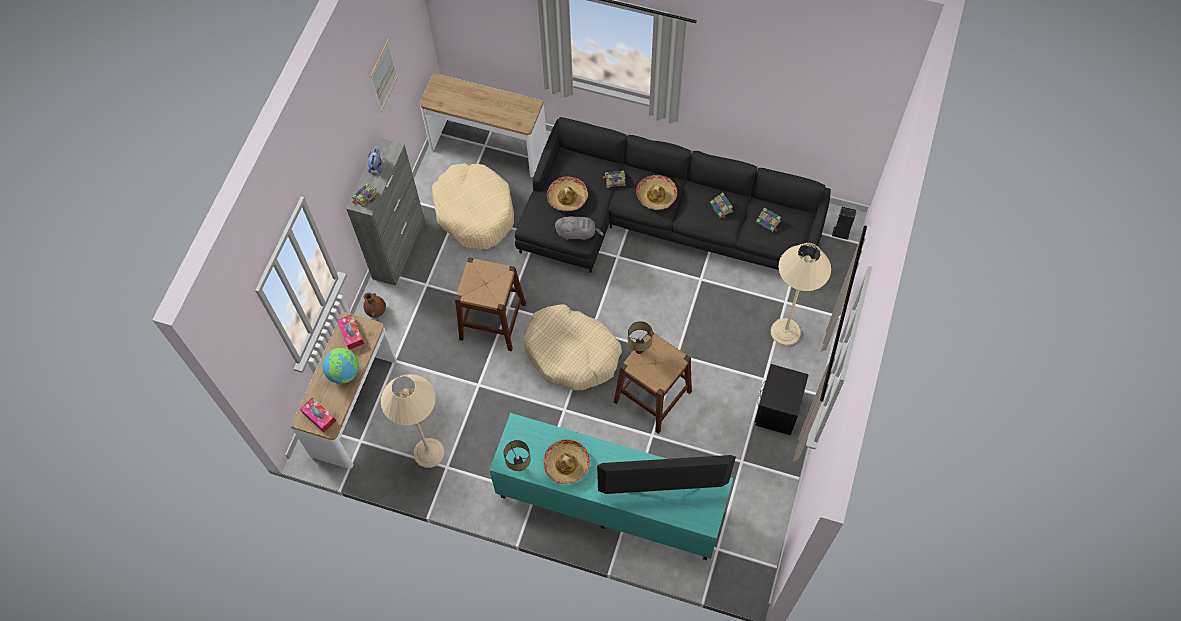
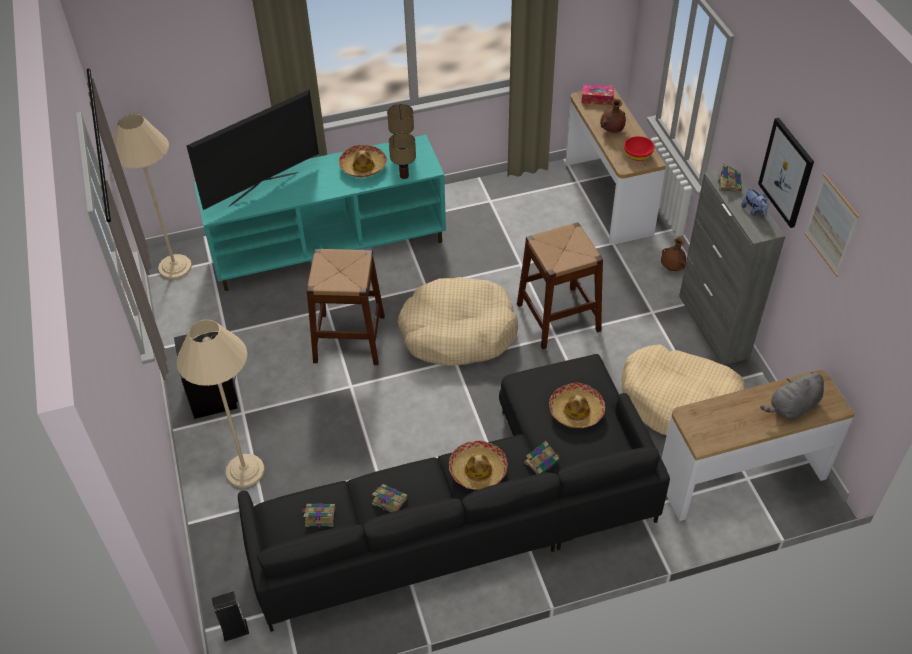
camera: 145 degrees right, 15 degrees down
globe [322,348,359,384] -> brown vase [600,99,626,133]
tissue box [337,314,364,350] -> red bowl [624,136,654,161]
beige floor lamp [381,374,445,468] -> beige floor lamp moved to [113,113,192,279]
grey plush toy [555,216,604,240] -> grey plush toy moved to [760,372,824,420]
table lamp [628,321,653,354] -> table lamp moved to [389,133,416,179]
none -> picture [758,118,814,228]

